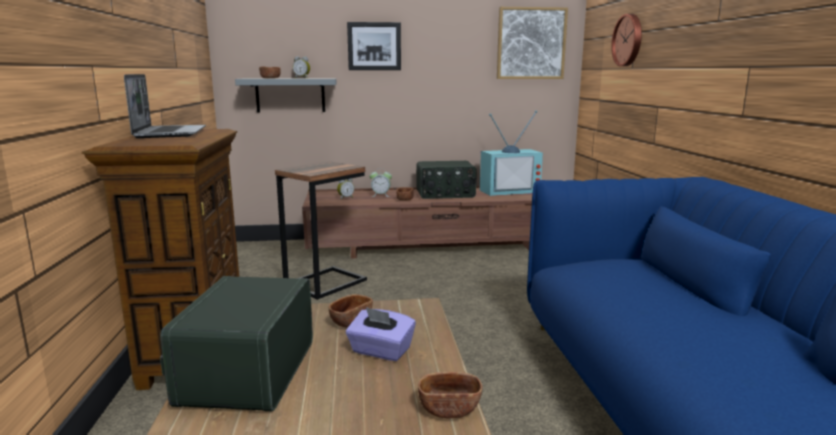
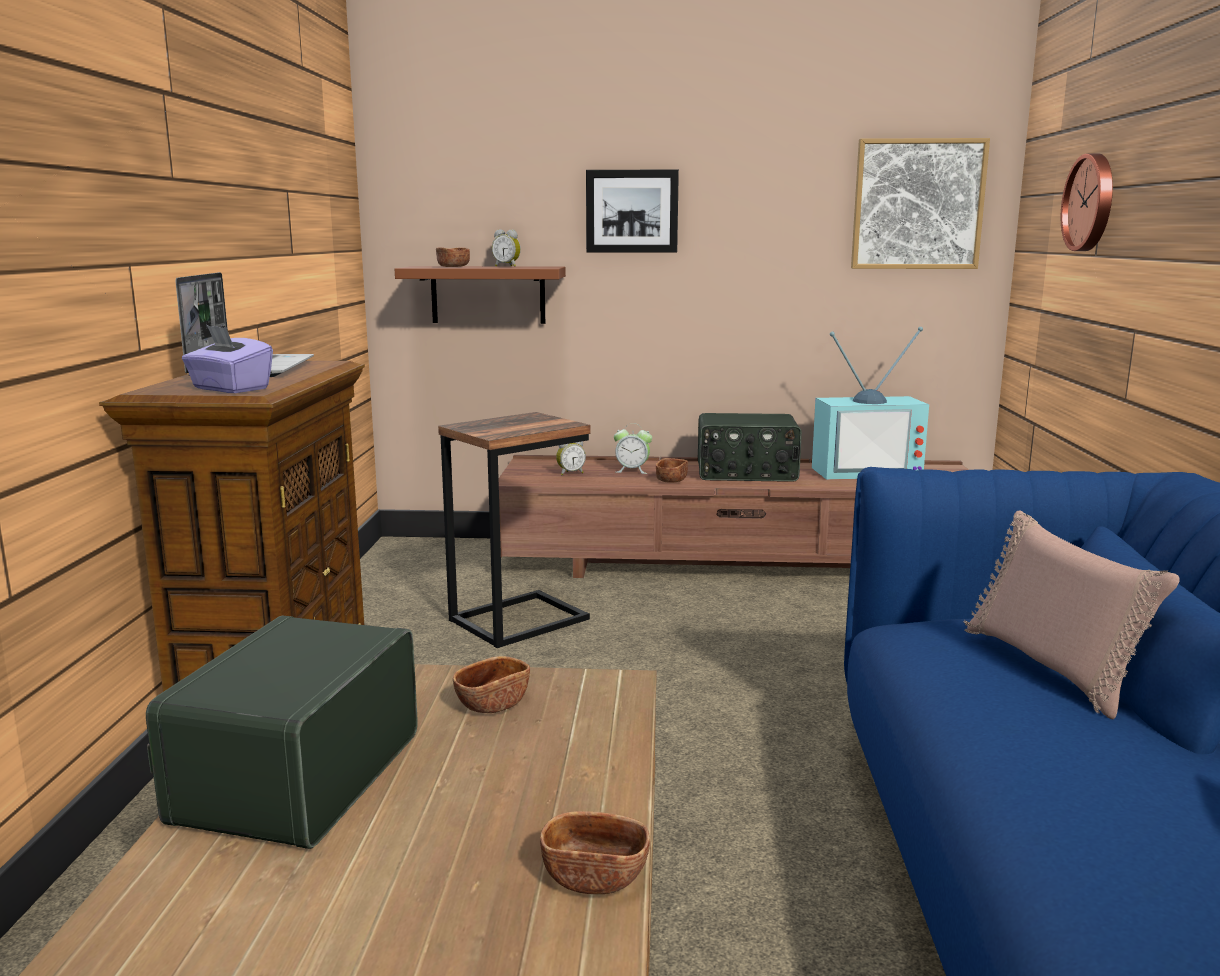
camera: 10 degrees right, 0 degrees up
grey shelf [235,78,337,113] -> brown shelf [395,266,566,324]
purple tissue box [346,307,416,361] -> purple tissue box moved to [182,325,273,393]
none -> beige pillow [964,510,1180,719]

